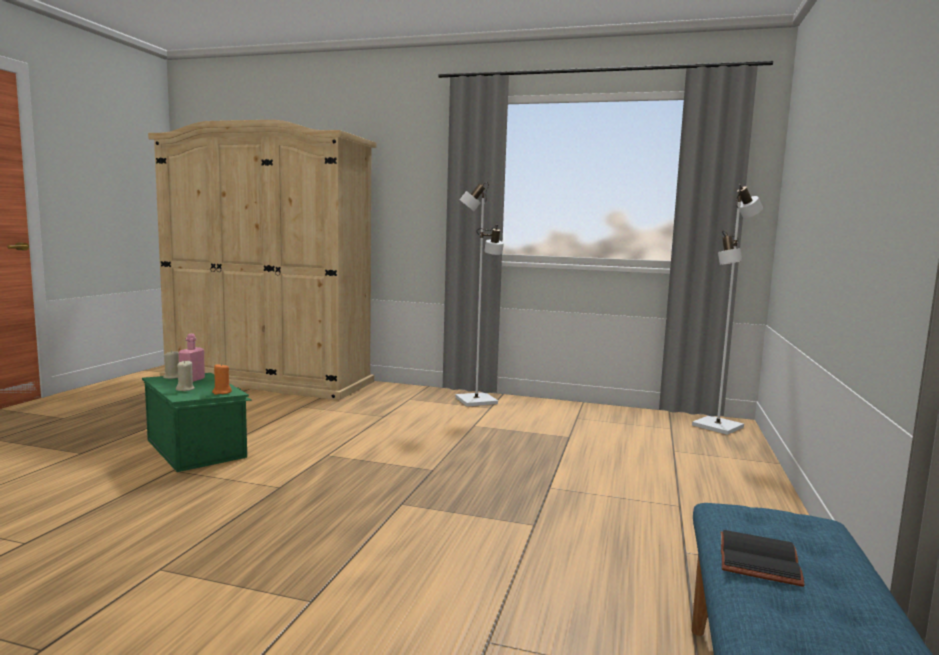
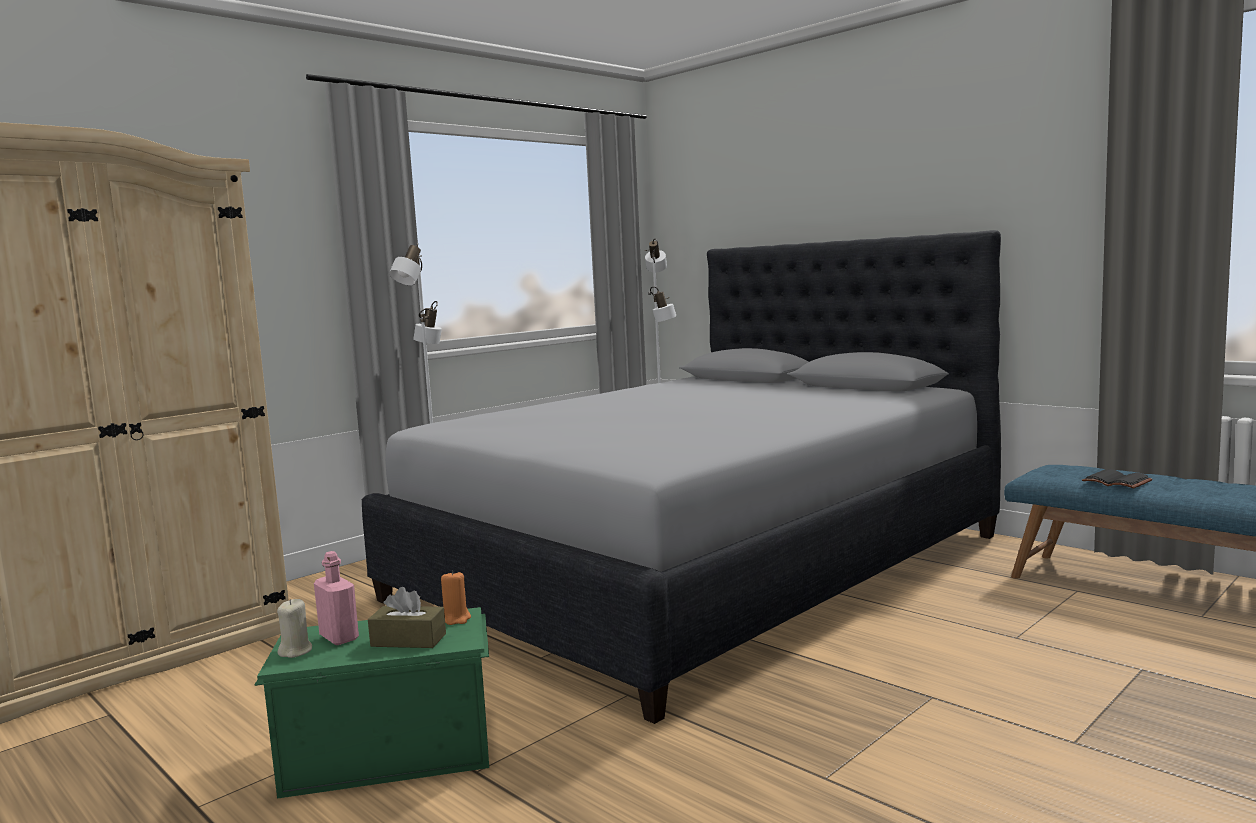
camera: 60 degrees left, 0 degrees up
beige candle [176,360,195,391] -> brown tissue box [368,587,446,648]
none -> grey bed [362,230,1001,724]

